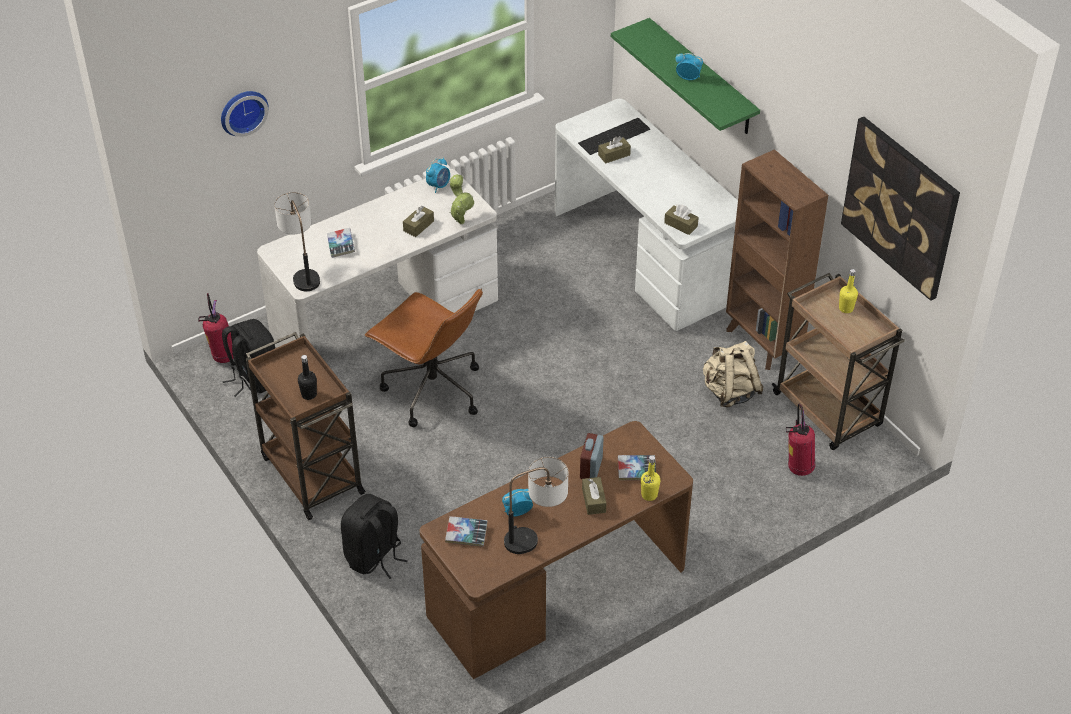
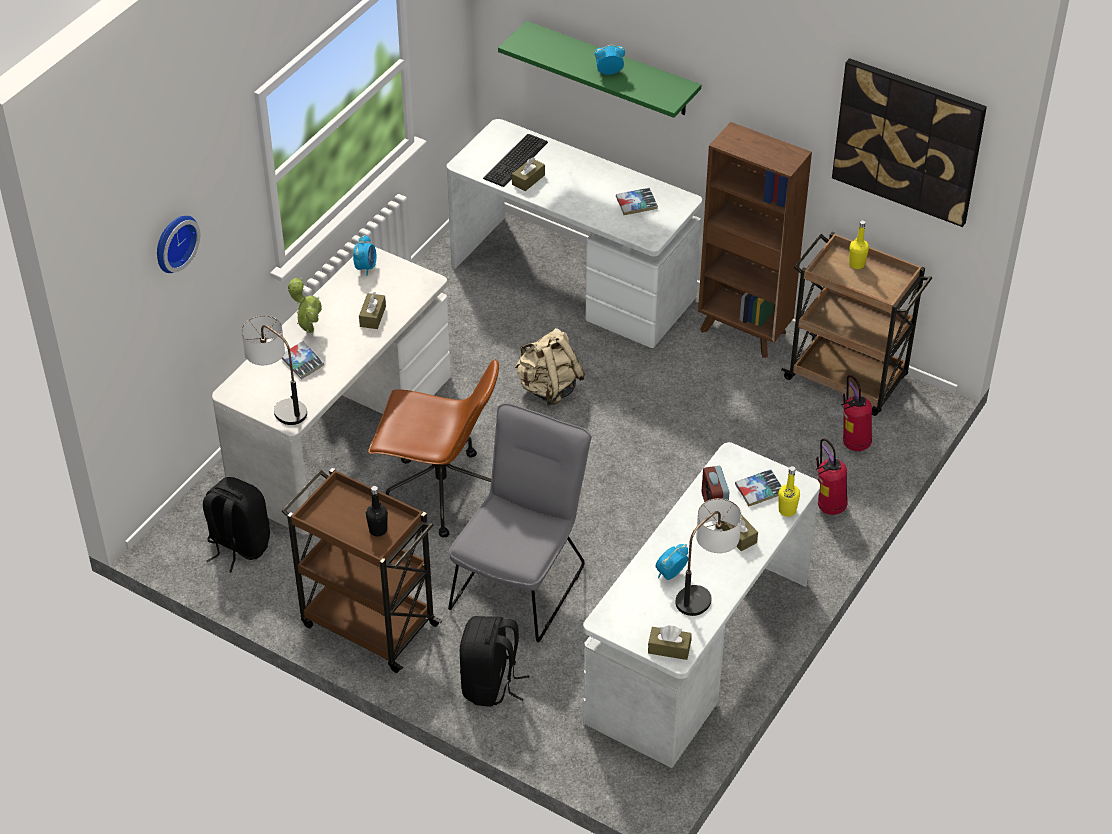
camera: 25 degrees left, 0 degrees up
fire extinguisher [198,293,234,363] -> fire extinguisher moved to [816,439,848,515]
brown desk [420,421,693,679] -> white desk [583,442,820,768]
book [445,516,487,546] -> book moved to [616,188,658,215]
potted plant [449,174,474,224] -> potted plant moved to [288,278,322,333]
brown tissue box [664,204,699,235] -> brown tissue box moved to [648,625,691,660]
beige backpack [703,341,763,407] -> beige backpack moved to [514,328,585,406]
none -> grey chair [448,403,592,642]

